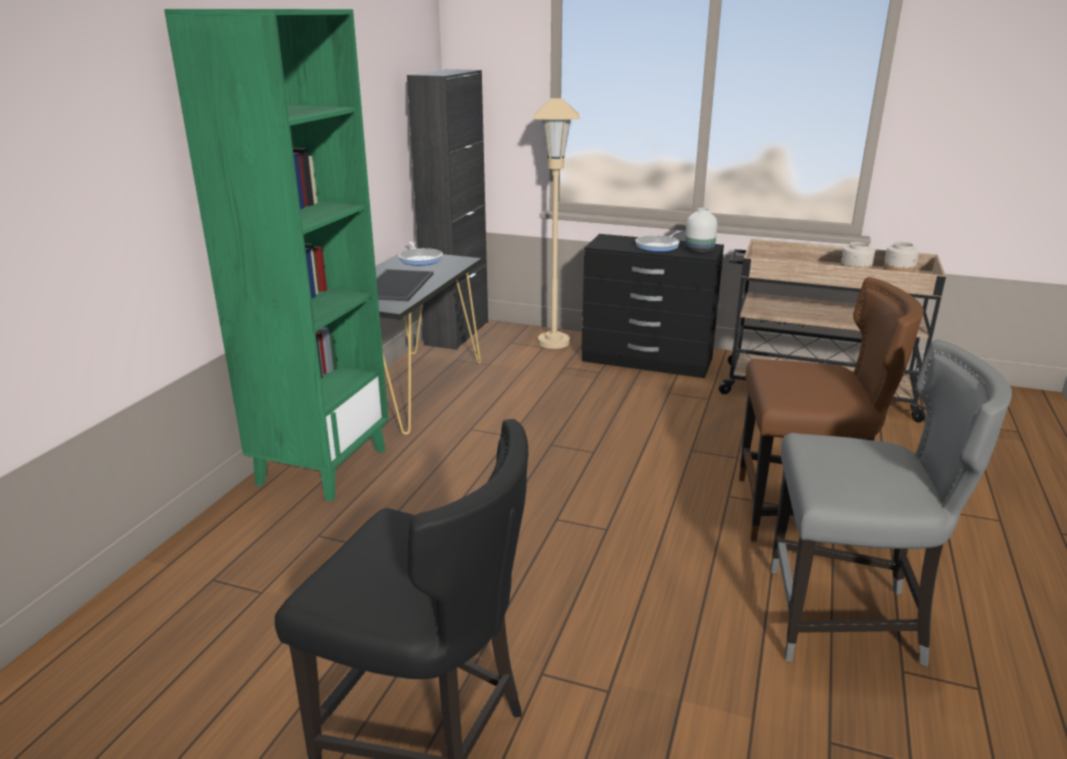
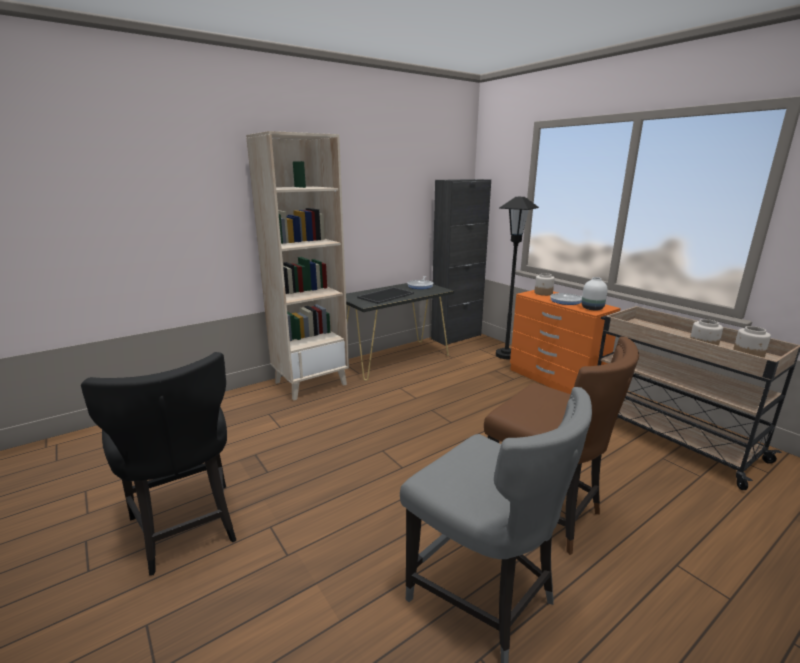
camera: 35 degrees right, 5 degrees down
green bookcase [164,9,389,502] -> beige bookcase [246,131,349,401]
beige floor lamp [534,98,580,349] -> black floor lamp [496,197,539,360]
black dresser [582,234,724,378] -> orange dresser [510,290,621,394]
none -> jar [534,273,555,296]

